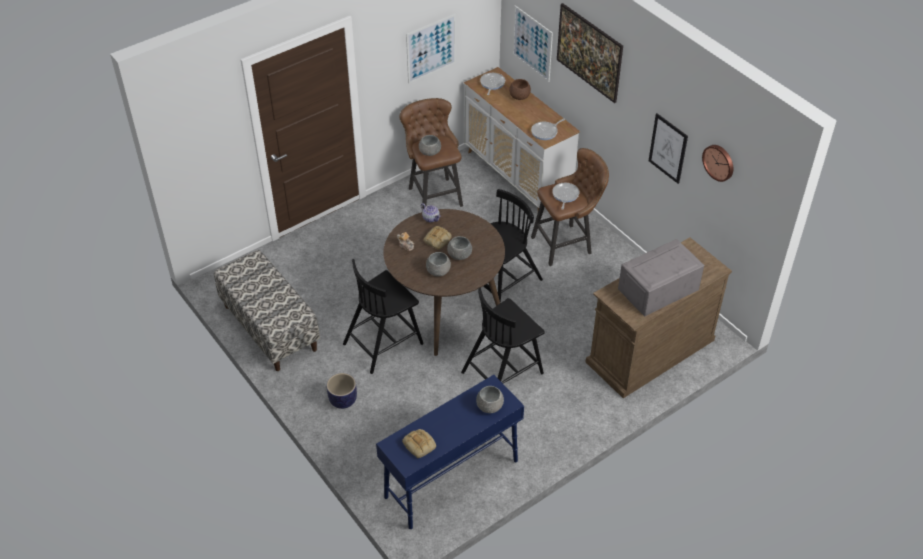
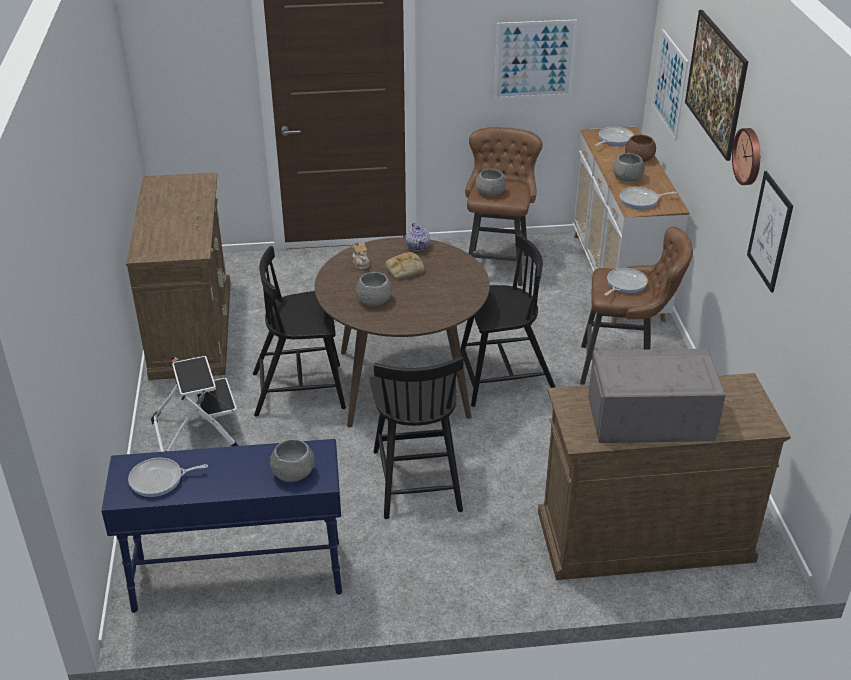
camera: 30 degrees right, 10 degrees down
bench [214,250,320,371] -> brown dresser [126,172,231,380]
planter [327,373,357,409] -> step ladder [151,356,239,452]
bread [402,429,436,458] -> frying pan [128,458,208,497]
grey bowl [447,236,472,260] -> grey bowl moved to [613,153,645,181]
black chair [461,287,545,383] -> black chair turned 90 degrees counterclockwise [369,356,464,519]
wall clock [702,145,733,182] -> wall clock moved to [732,128,760,185]

